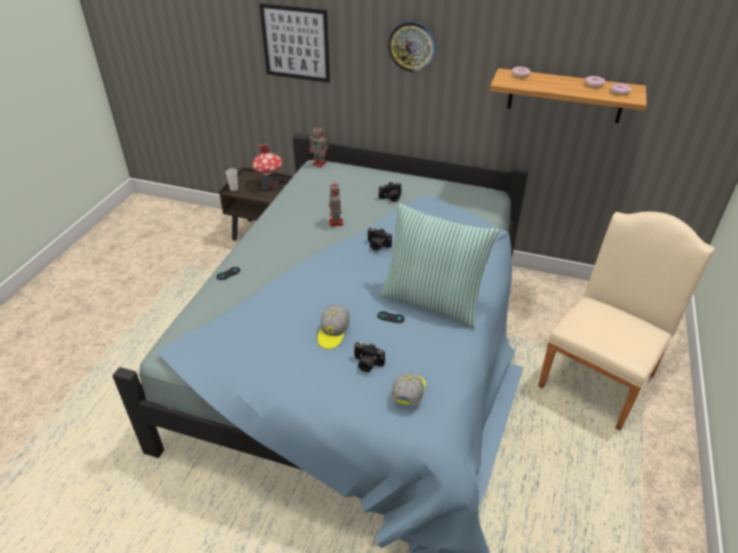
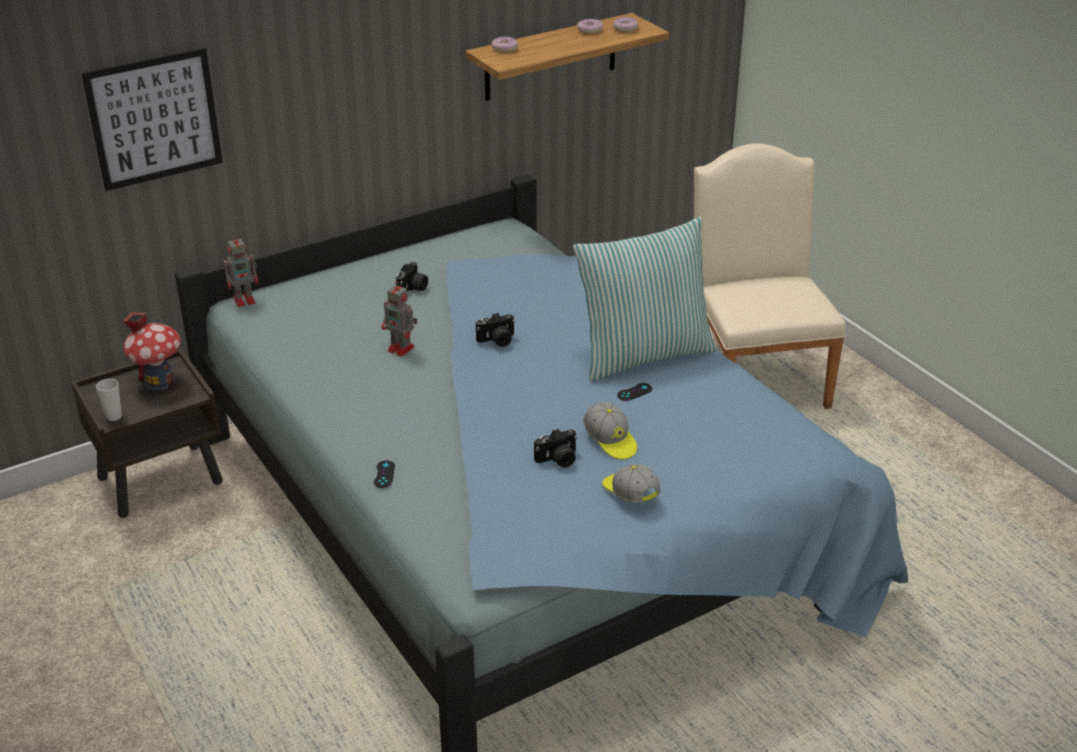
camera: 50 degrees left, 5 degrees down
camera [353,342,385,372] -> camera moved to [534,429,577,468]
wall clock [388,21,436,72] -> none
cap [392,373,426,406] -> cap moved to [602,464,661,503]

